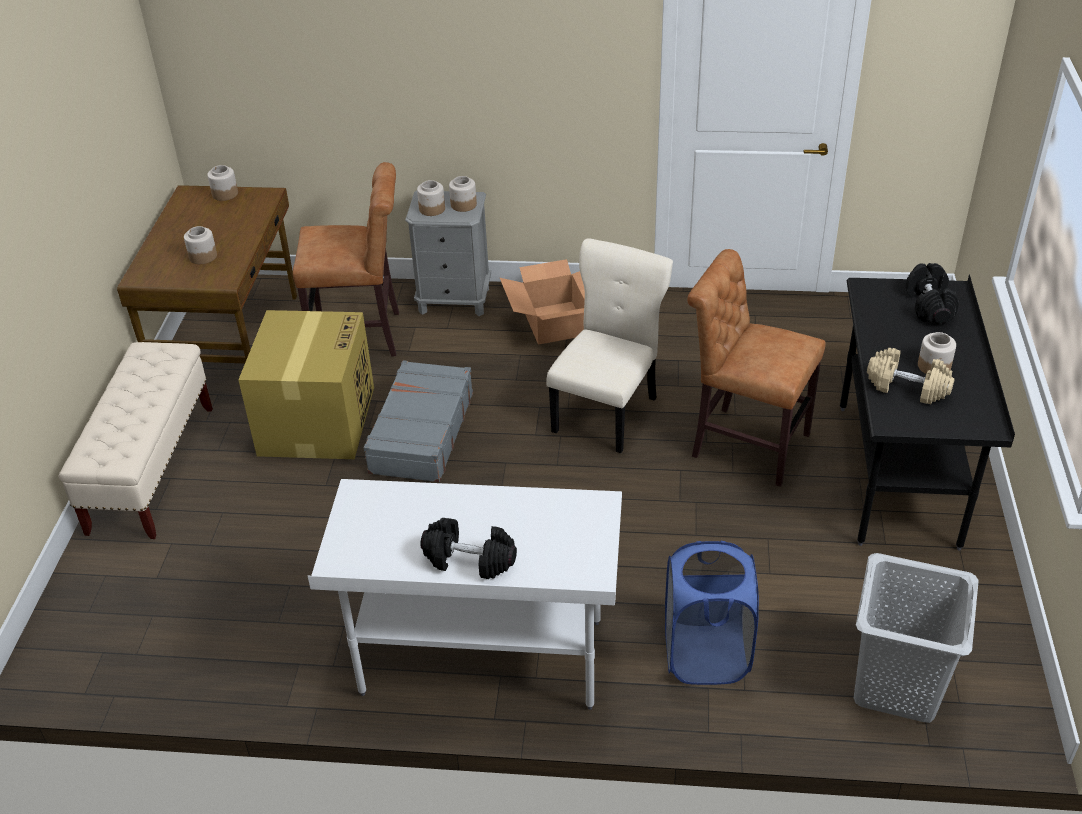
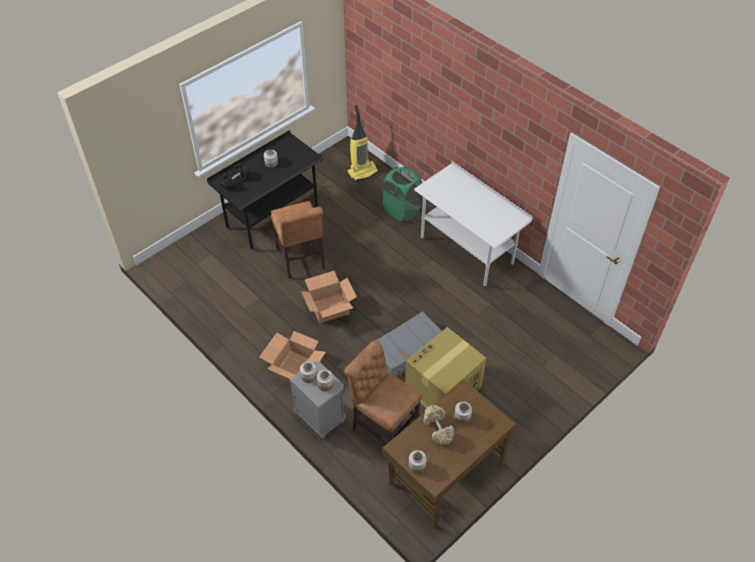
camera: 140 degrees left, 10 degrees up
beige bench [59,342,213,539] -> none
black dumbbell [420,518,517,579] -> none
beige chair [546,238,673,453] -> cardboard box [301,271,357,323]
blue laundry basket [665,541,759,685] -> green laundry basket [382,167,422,221]
grey laundry basket [854,553,979,723] -> vacuum cleaner [347,105,379,181]
beige dumbbell [867,348,955,404] -> beige dumbbell moved to [424,405,454,445]

